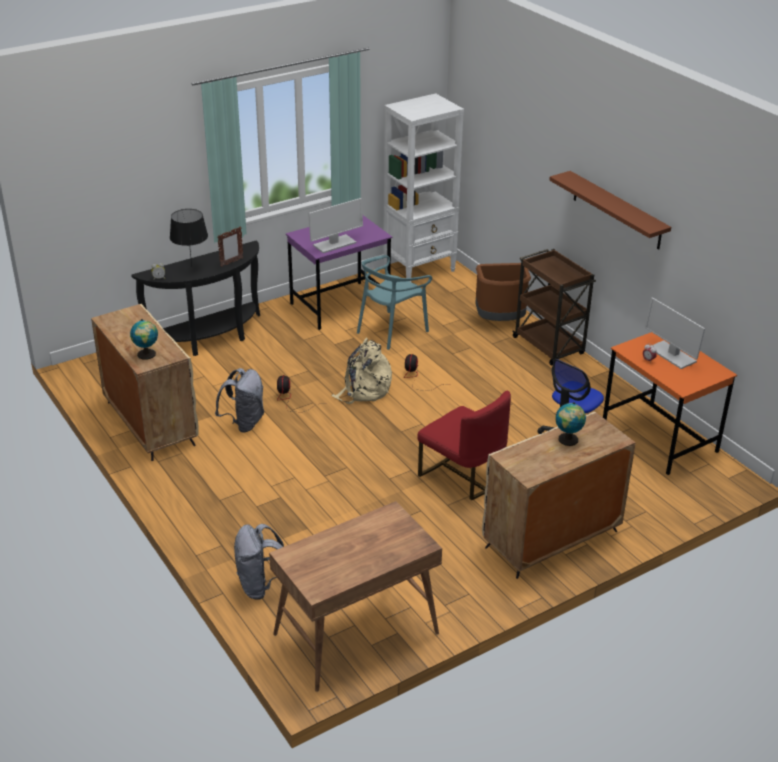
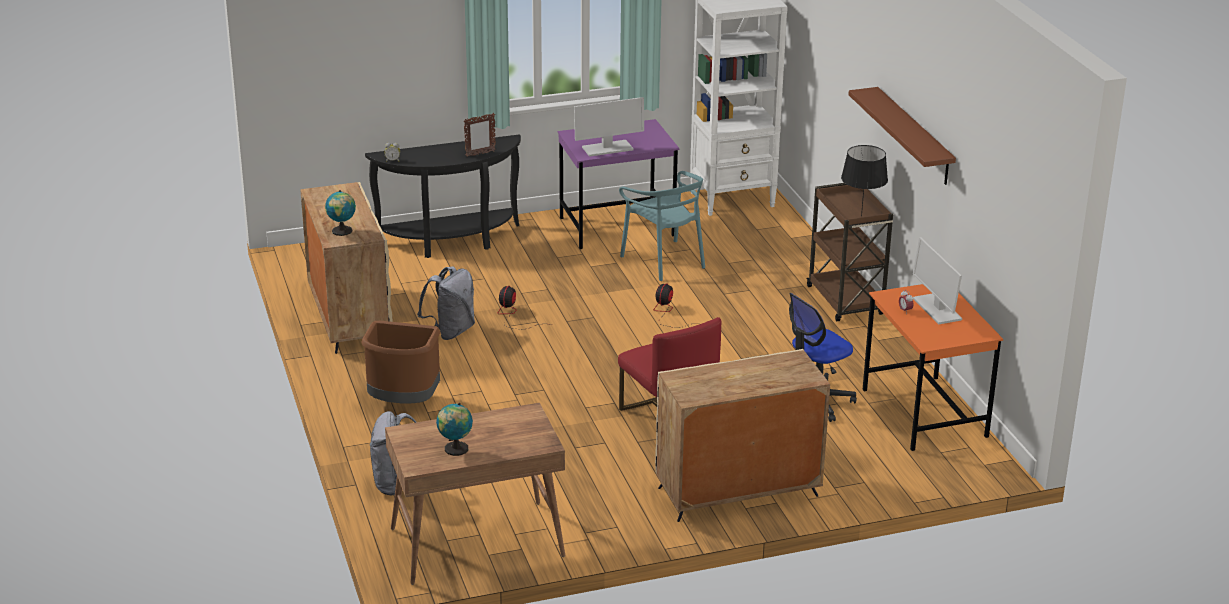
camera: 15 degrees right, 5 degrees down
black table lamp [170,209,208,266] -> black table lamp moved to [841,145,888,217]
beige backpack [331,337,392,404] -> none
turquoise chair [357,255,432,350] -> turquoise chair turned 90 degrees counterclockwise [619,171,705,281]
brown trash can [475,263,531,321] -> brown trash can moved to [361,321,441,404]
globe [555,402,586,446] -> globe moved to [436,403,473,456]

